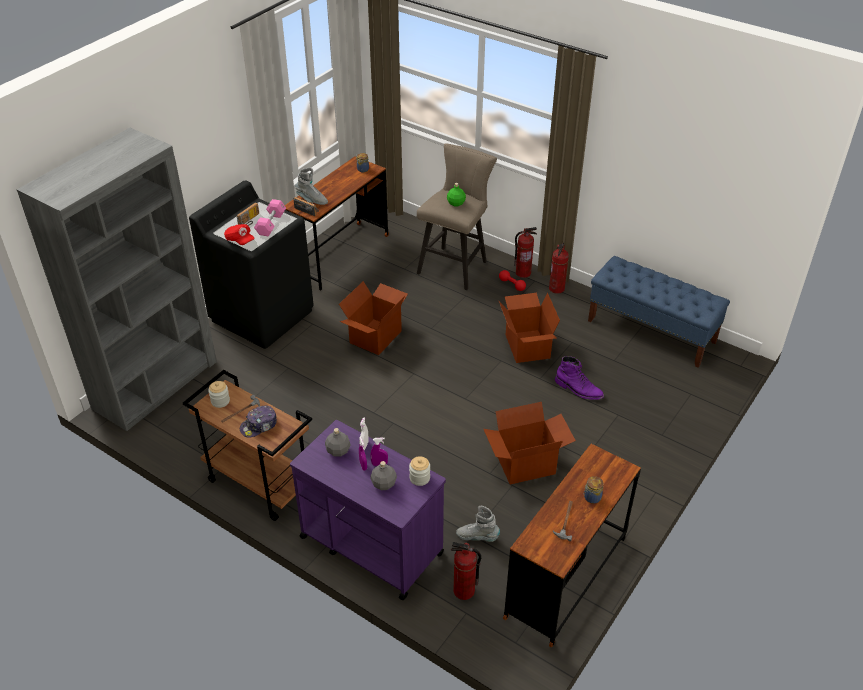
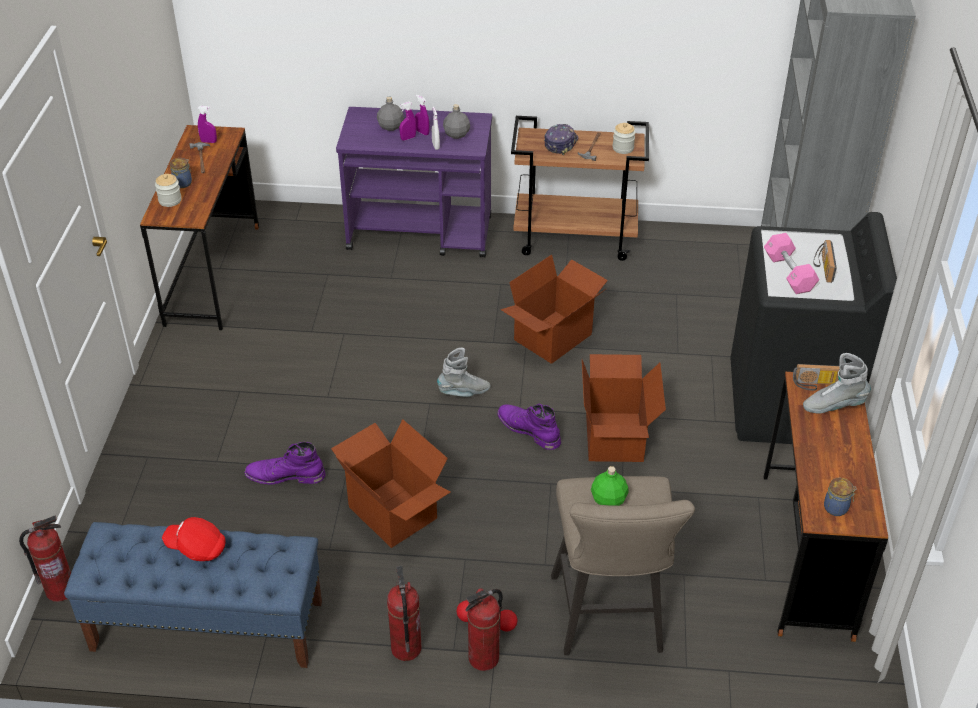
camera: 150 degrees right, 0 degrees up
red cap [224,224,254,245] -> red cap moved to [162,517,225,561]
jar [409,456,430,486] -> jar moved to [155,174,182,207]
fire extinguisher [451,542,481,600] -> fire extinguisher moved to [19,516,71,602]
grey boot [456,506,500,542] -> grey boot moved to [437,348,491,397]
cardboard box [484,402,576,485] -> cardboard box moved to [500,254,608,364]
none -> purple spray bottle [198,106,217,143]
none -> purple boot [497,404,561,450]

